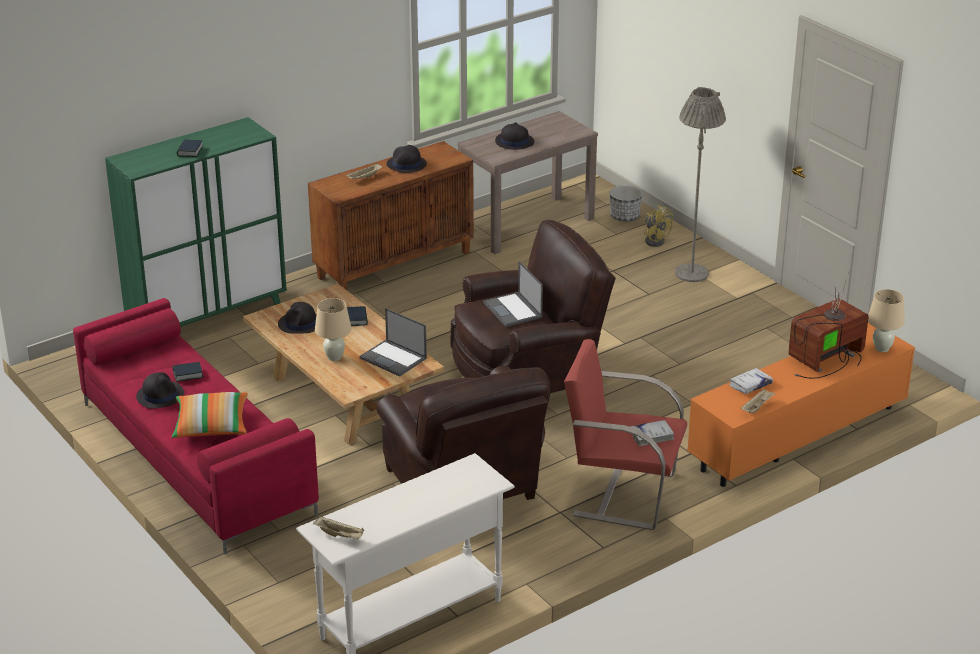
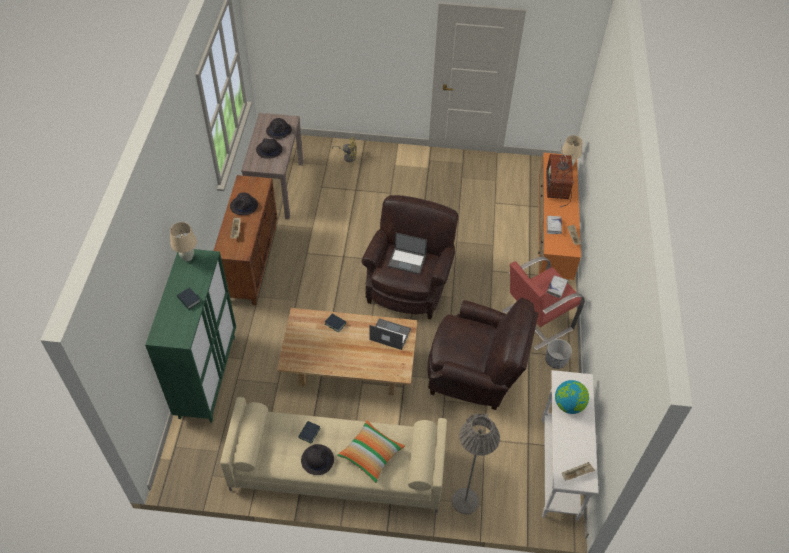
camera: 50 degrees left, 20 degrees up
red sofa [73,298,319,555] -> beige sofa [220,397,447,513]
black hat [278,302,317,334] -> black hat moved to [266,118,292,139]
beige table lamp [315,298,352,361] -> beige table lamp moved to [170,222,197,261]
laptop [359,308,427,377] -> laptop turned 150 degrees counterclockwise [369,318,411,350]
planter [610,185,642,222] -> planter moved to [545,339,572,369]
grey floor lamp [675,87,726,282] -> grey floor lamp moved to [452,413,500,514]
none -> globe [555,380,589,414]

